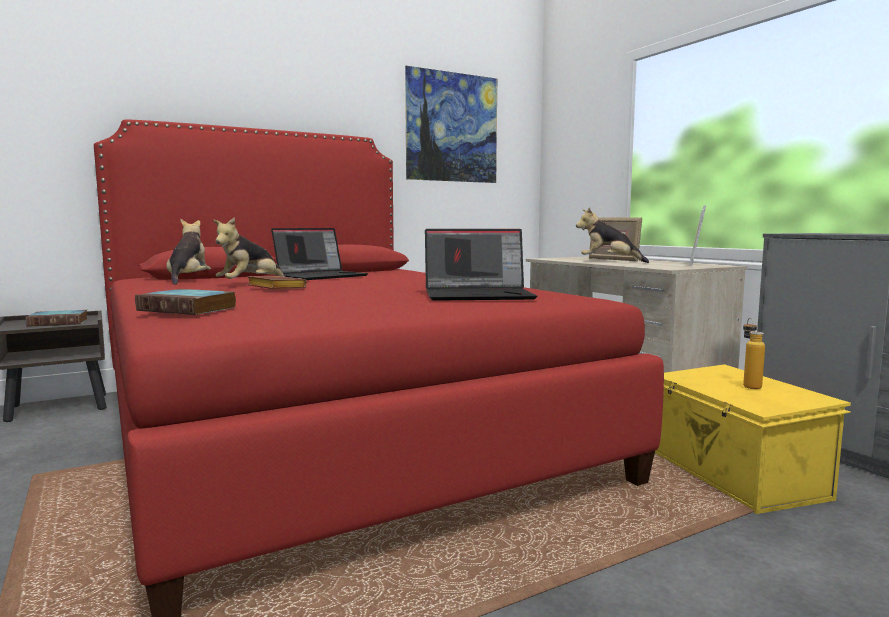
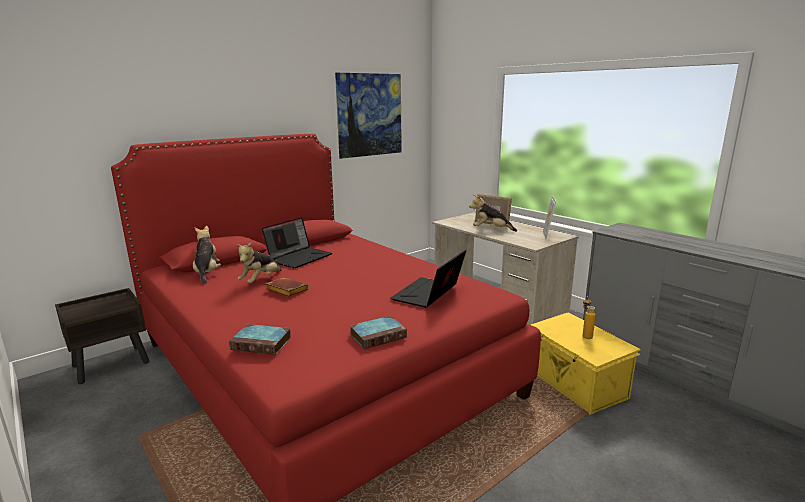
camera: 10 degrees left, 10 degrees up
book [25,310,88,327] -> book moved to [350,316,407,349]
laptop [425,229,537,301] -> laptop turned 135 degrees clockwise [390,250,466,308]

